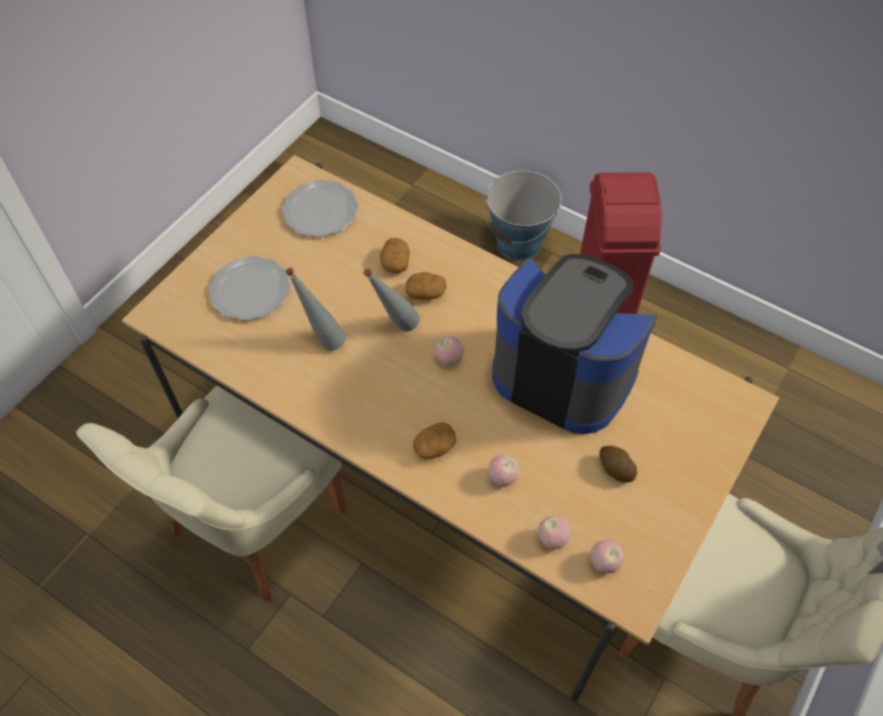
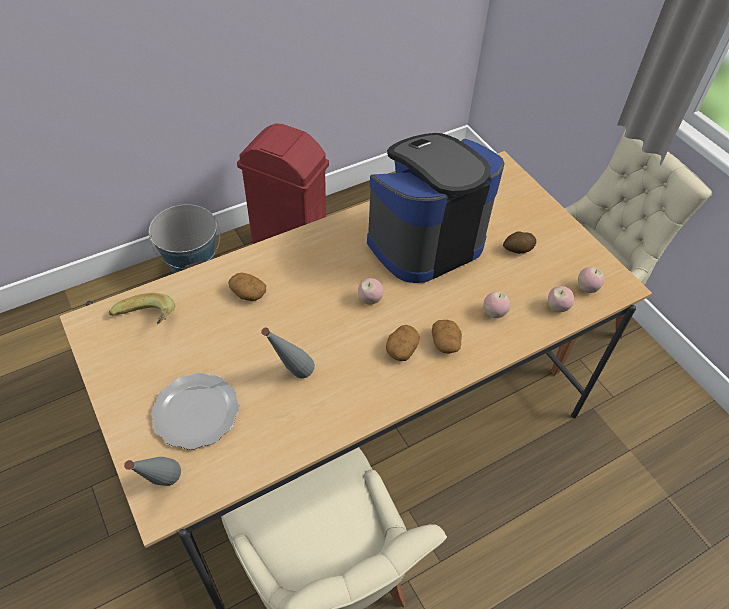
camera: 65 degrees left, 5 degrees down
plate [282,180,358,237] -> banana [109,293,175,324]
grey bottle [363,269,420,332] -> grey bottle moved to [124,457,181,486]
potato [405,272,447,300] -> potato moved to [386,325,420,361]

